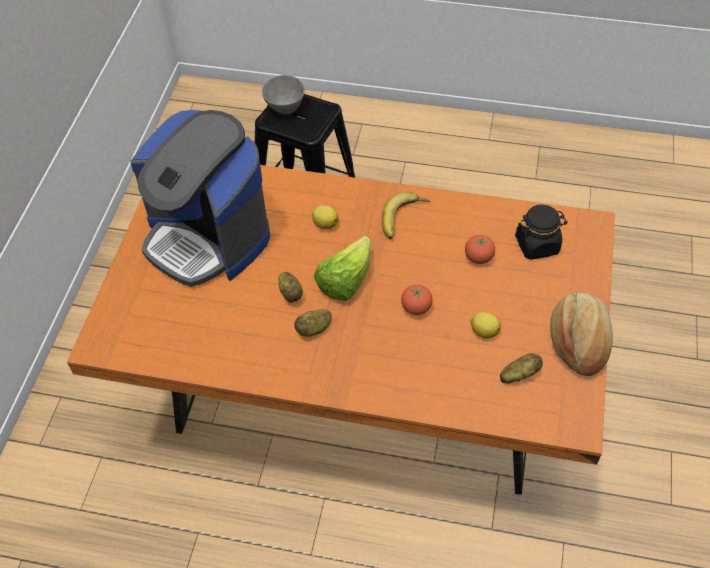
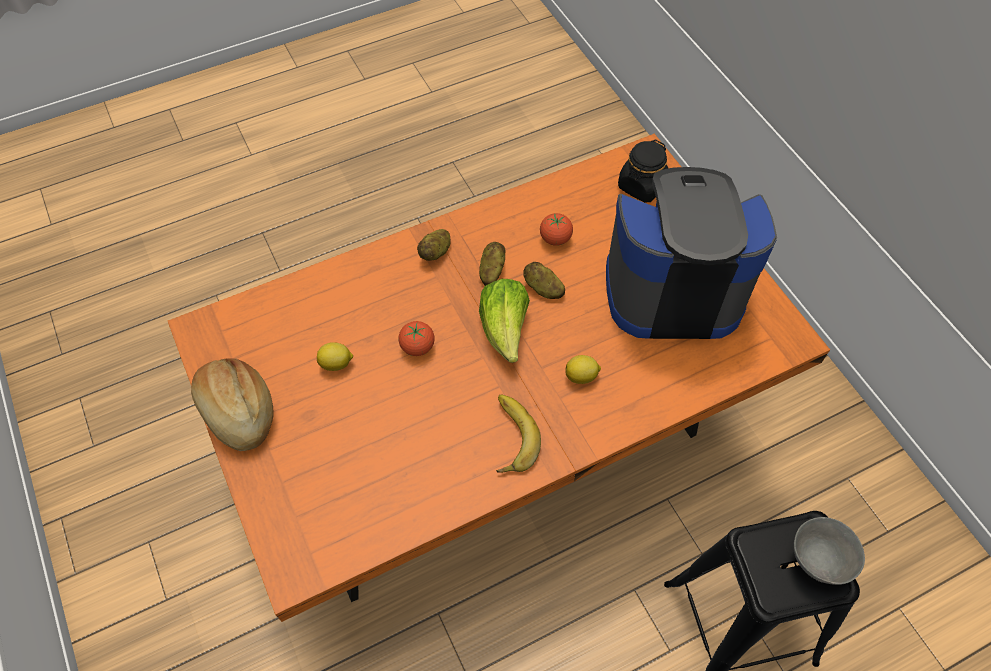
camera: 140 degrees right, 5 degrees up
tomato [465,235,495,264] -> tomato moved to [540,213,573,246]
potato [500,353,543,384] -> potato moved to [417,229,451,261]
black jar [515,205,568,260] -> black jar moved to [618,140,668,203]

